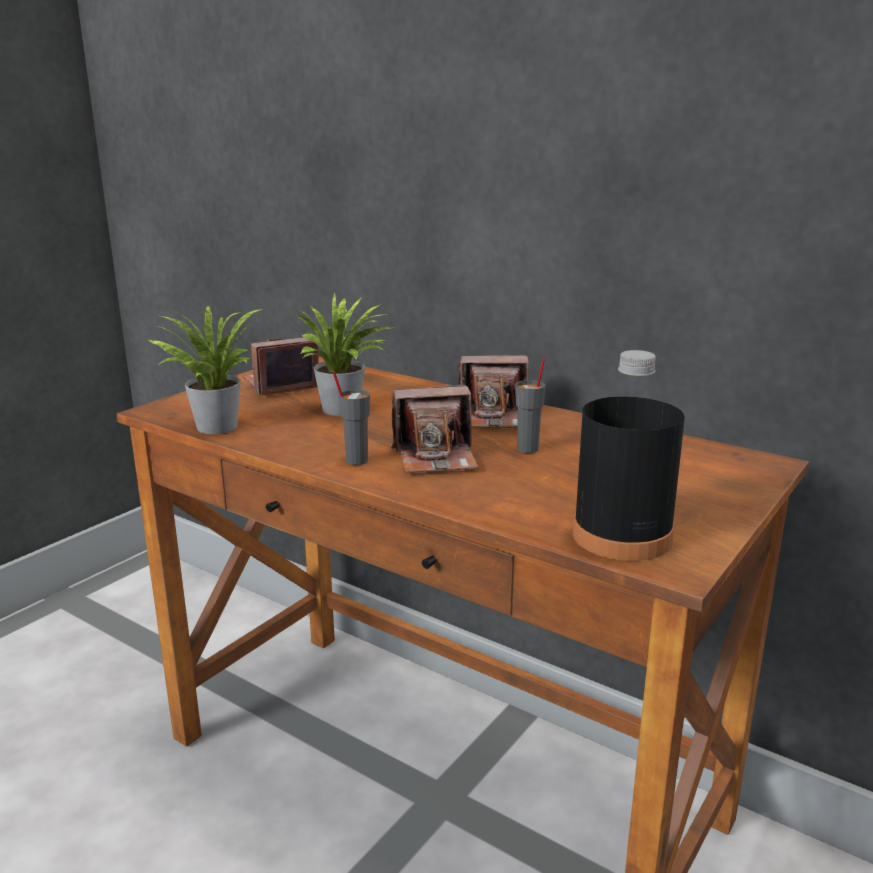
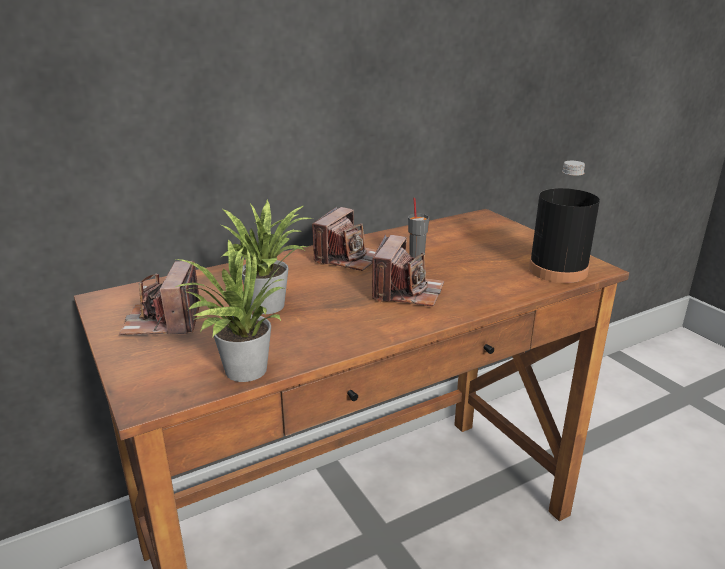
camera: 65 degrees left, 5 degrees up
grey cup [333,373,370,465] -> none

